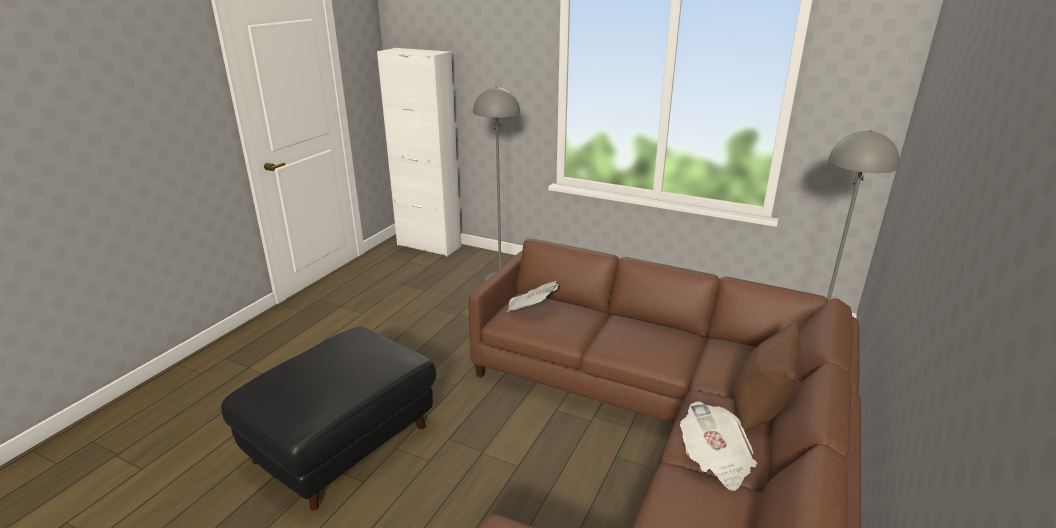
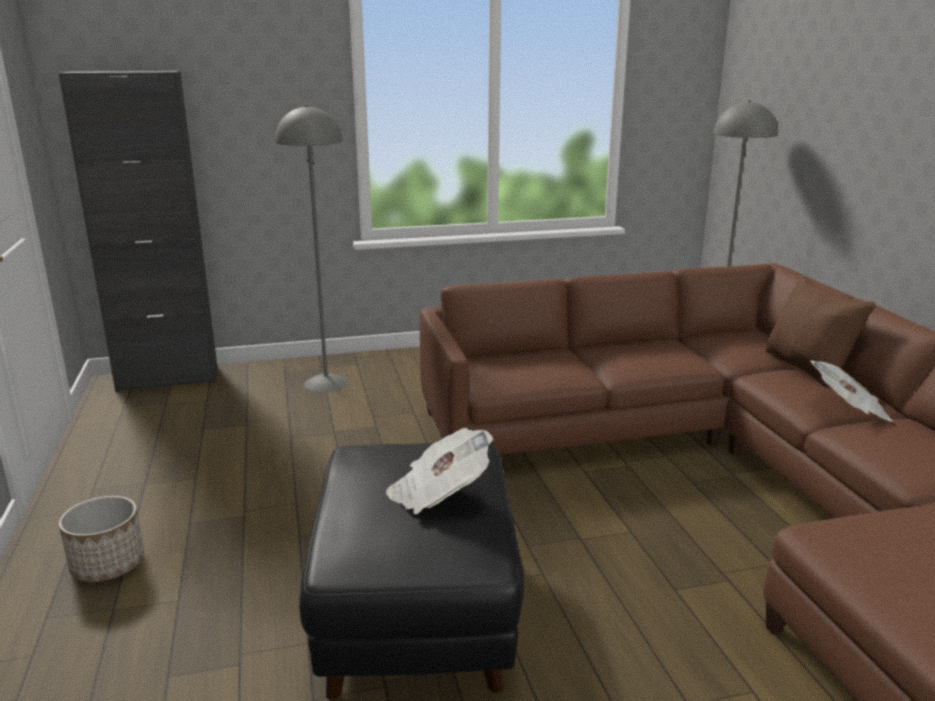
camera: 40 degrees left, 5 degrees down
white cabinet [377,48,462,256] -> black cabinet [59,71,217,392]
newspaper [507,281,559,312] -> newspaper moved to [386,428,493,514]
none -> planter [59,496,144,582]

